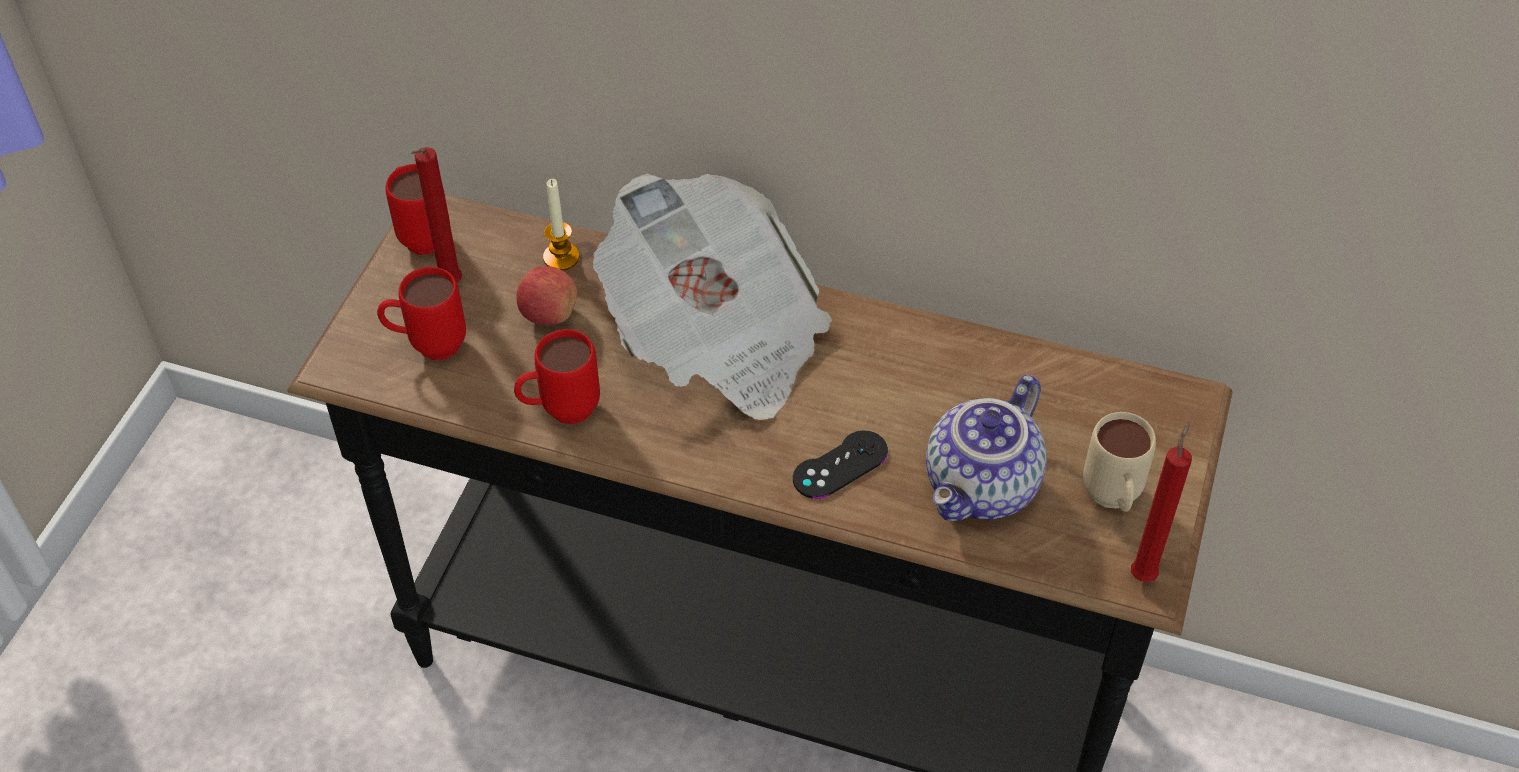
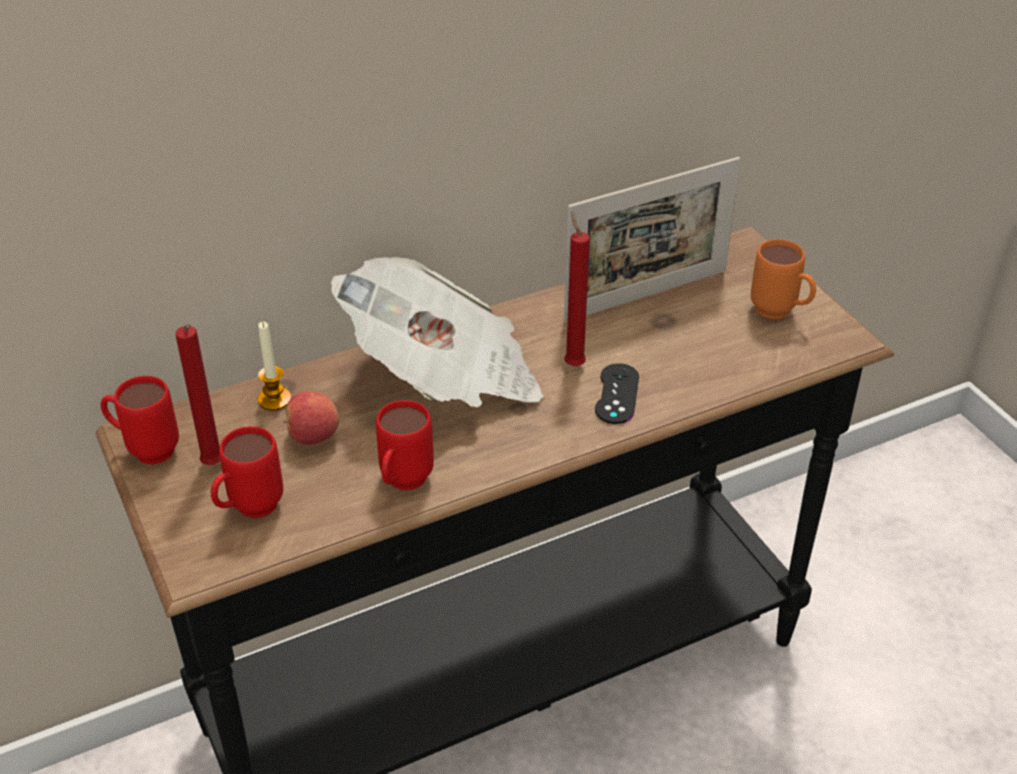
camera: 45 degrees left, 10 degrees down
teapot [926,375,1047,521] -> none
beige mug [1083,412,1156,512] -> orange mug [751,239,816,319]
red candle [1131,422,1192,582] -> red candle moved to [564,211,590,366]
none -> picture frame [564,157,740,322]

